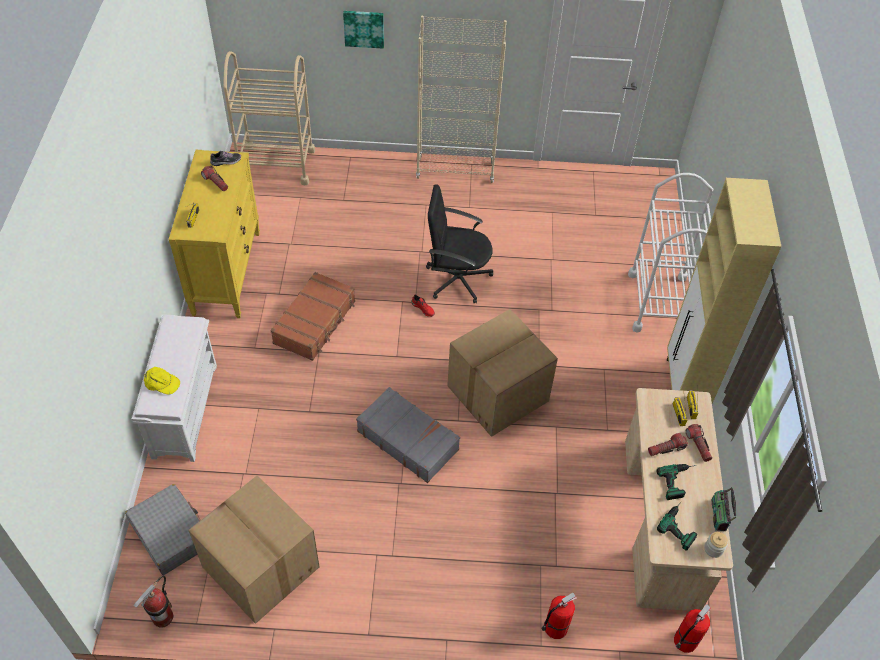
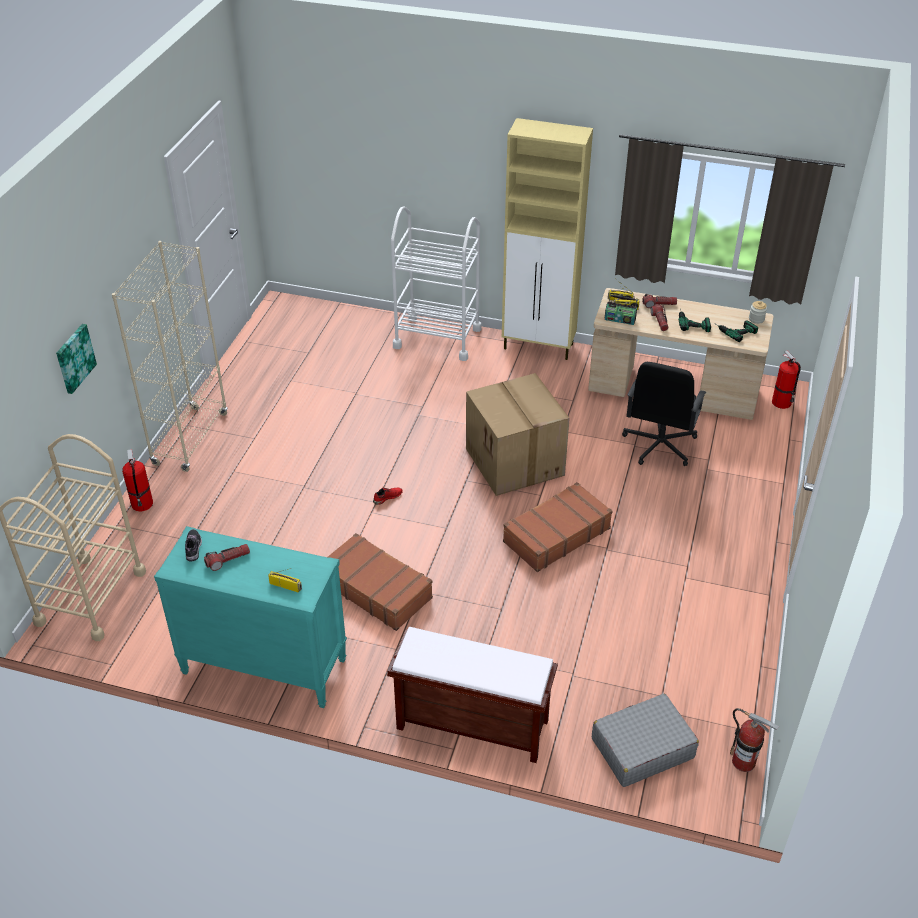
camera: 75 degrees left, 10 degrees down
white bench [132,314,217,462] -> brown bench [387,627,558,763]
yellow cap [144,367,180,395] -> none
yellow dresser [168,150,260,318] -> turquoise dresser [154,526,347,708]
cardboard box [189,476,319,624] -> none
grey suitcase [356,387,460,483] -> brown suitcase [503,482,613,572]
black office chair [426,184,493,304] -> black office chair moved to [622,362,706,466]
fire extinguisher [541,593,577,639] -> fire extinguisher moved to [122,449,153,511]
radio [711,487,737,531] -> radio moved to [605,295,637,325]

